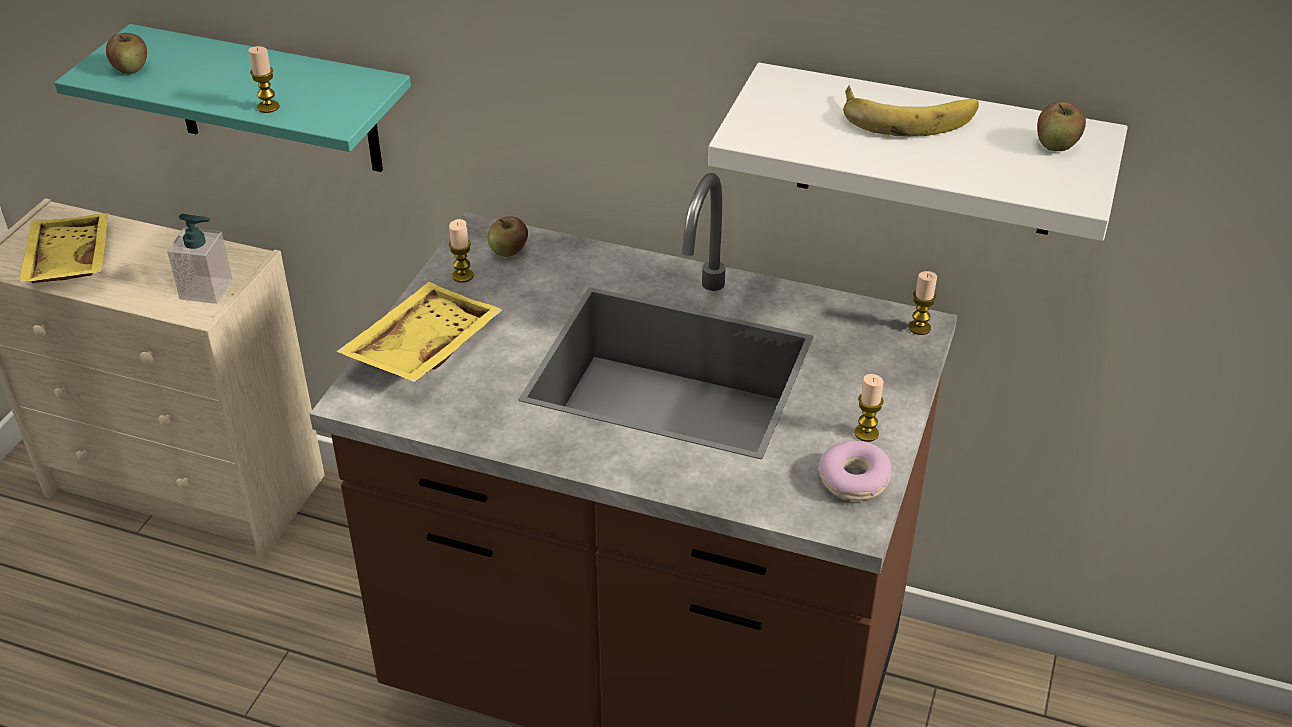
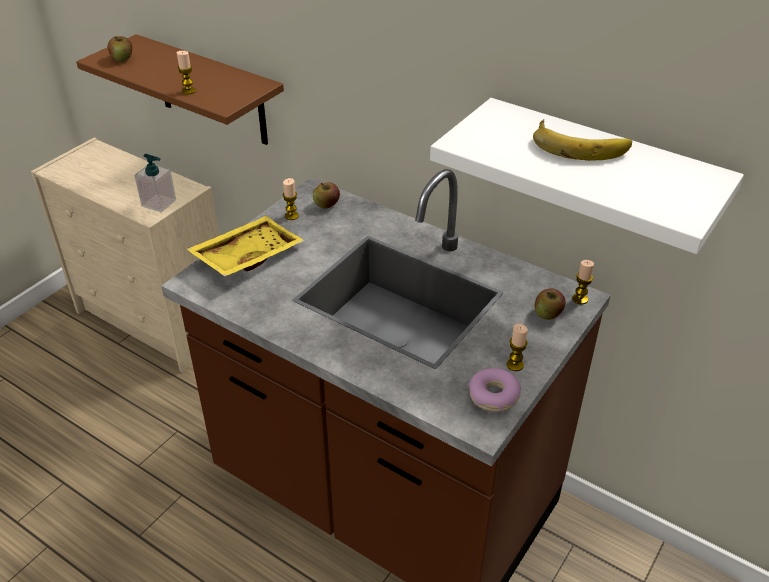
camera: 15 degrees right, 0 degrees up
yellow tray [18,213,109,283] -> none
turquoise shelf [54,24,411,172] -> brown shelf [76,34,284,145]
apple [1037,101,1086,151] -> apple moved to [535,288,565,320]

